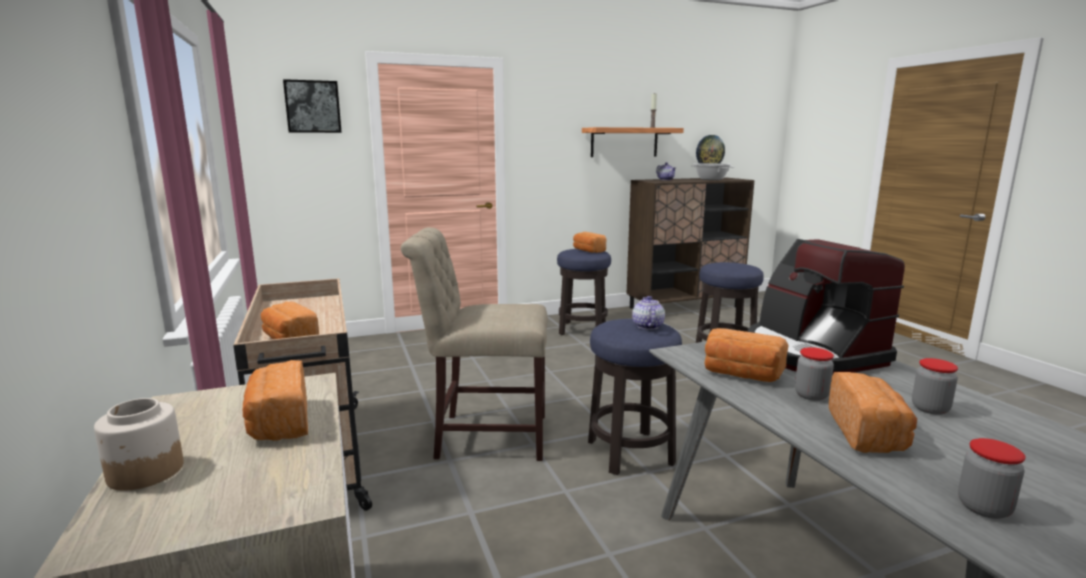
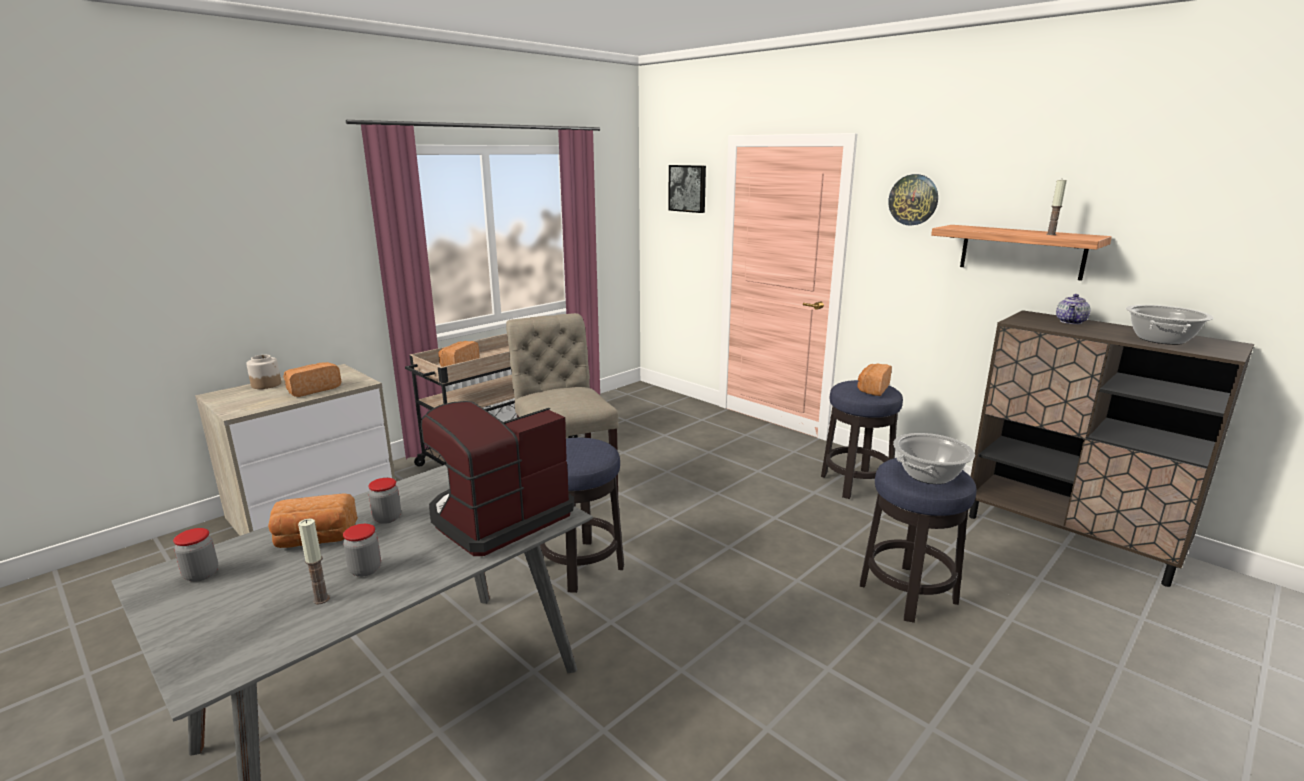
camera: 65 degrees right, 5 degrees up
teapot [632,296,665,330] -> none
wall clock [696,135,725,163] -> wall clock moved to [888,174,938,226]
bread [704,328,788,382] -> none
none -> candle [298,518,330,604]
none -> cooking pot [893,433,975,484]

